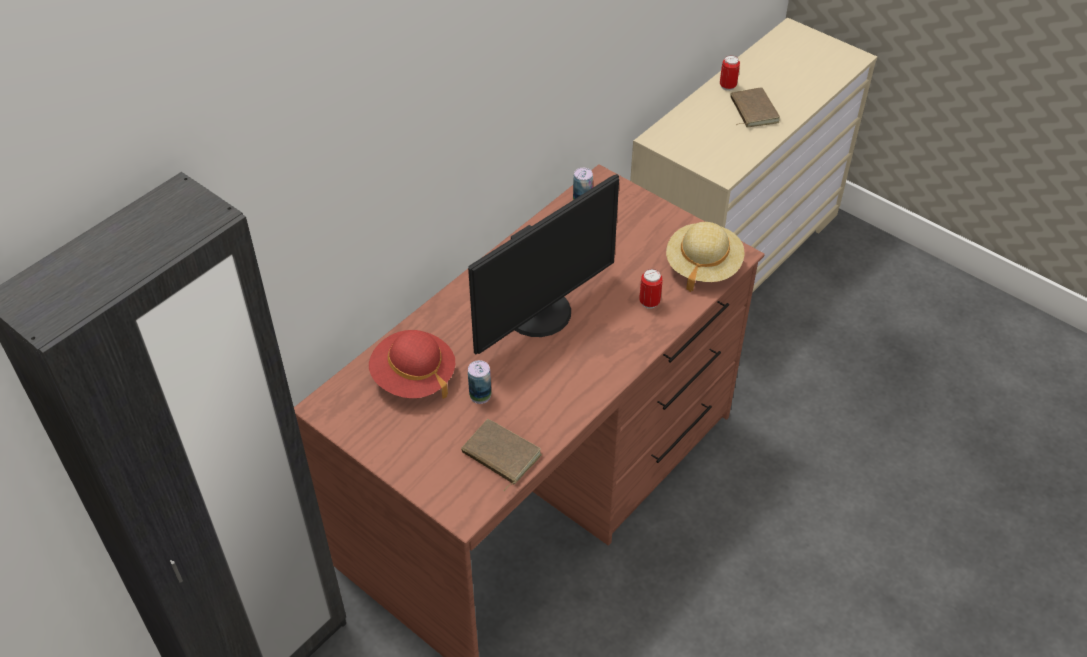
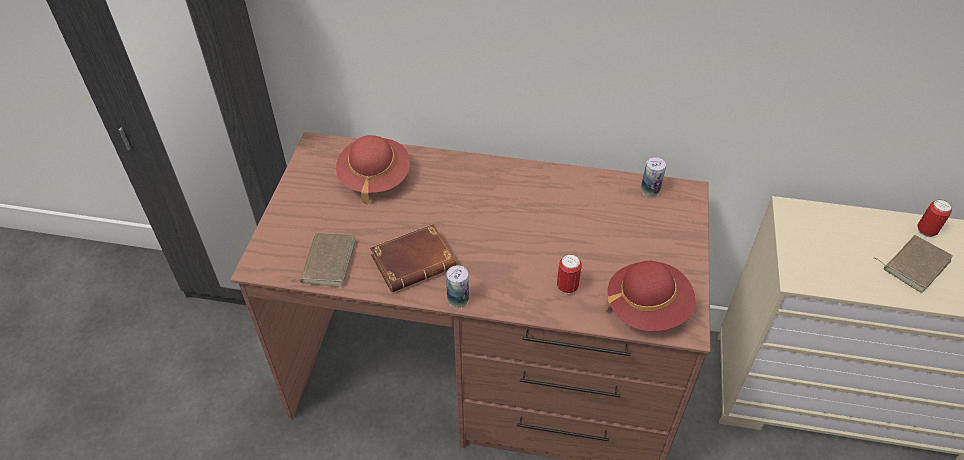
camera: 60 degrees right, 0 degrees up
monitor [468,174,619,354] -> none
can [468,360,491,404] -> can moved to [446,265,469,308]
beige hat [666,222,744,292] -> red hat [606,261,696,331]
none -> brown book [370,224,456,292]

